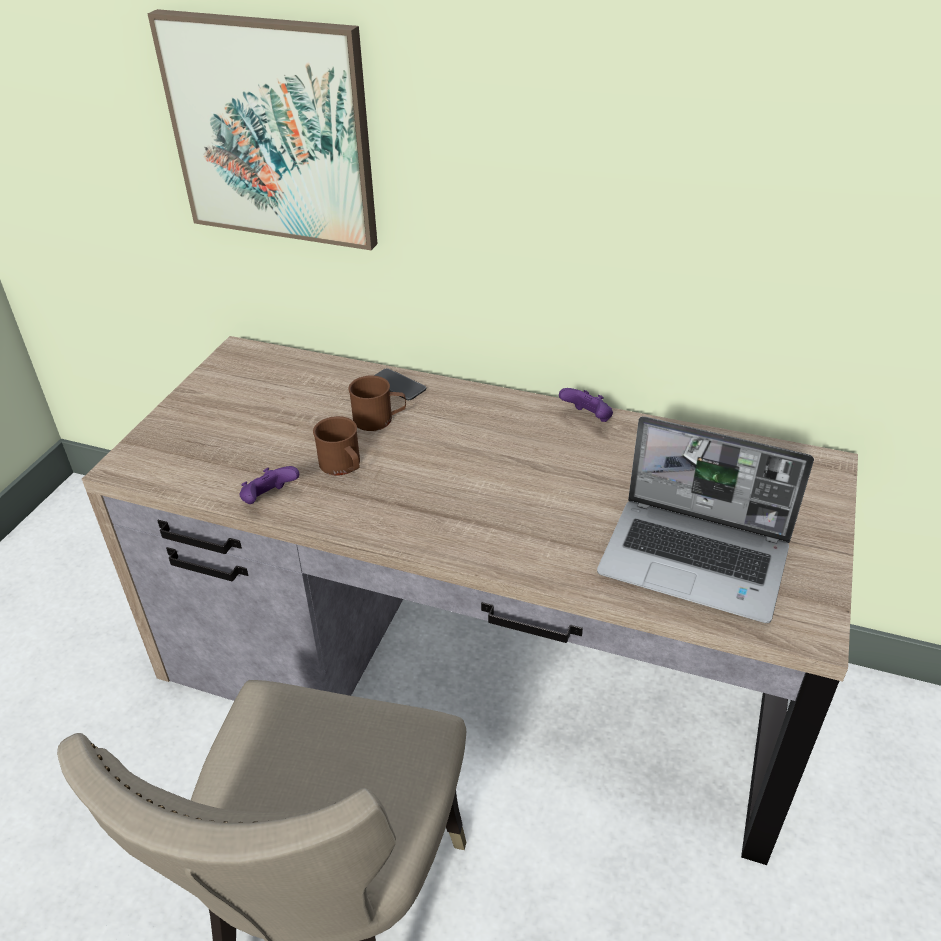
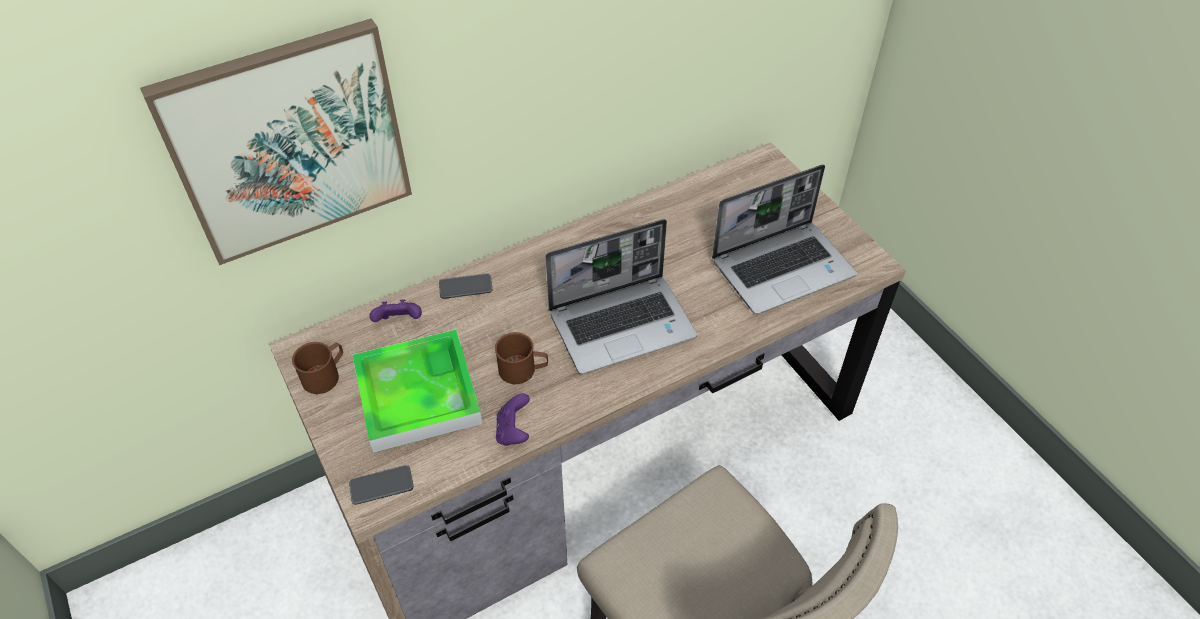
camera: 50 degrees left, 10 degrees up
brown mug [348,375,406,431] -> brown mug moved to [292,342,343,394]
purple game controller [559,388,613,422] -> purple game controller moved to [369,299,422,322]
none -> phone [349,465,413,505]
none -> tray [353,329,482,453]
none -> laptop [545,219,697,374]

